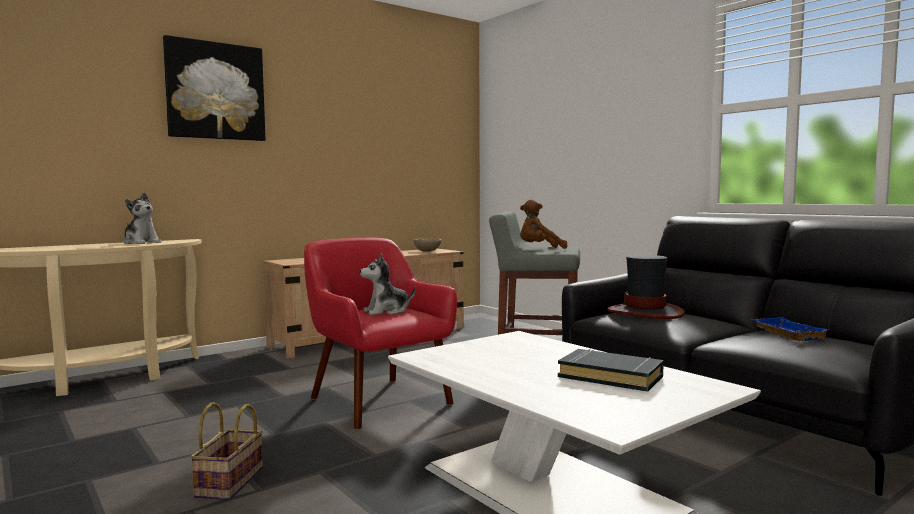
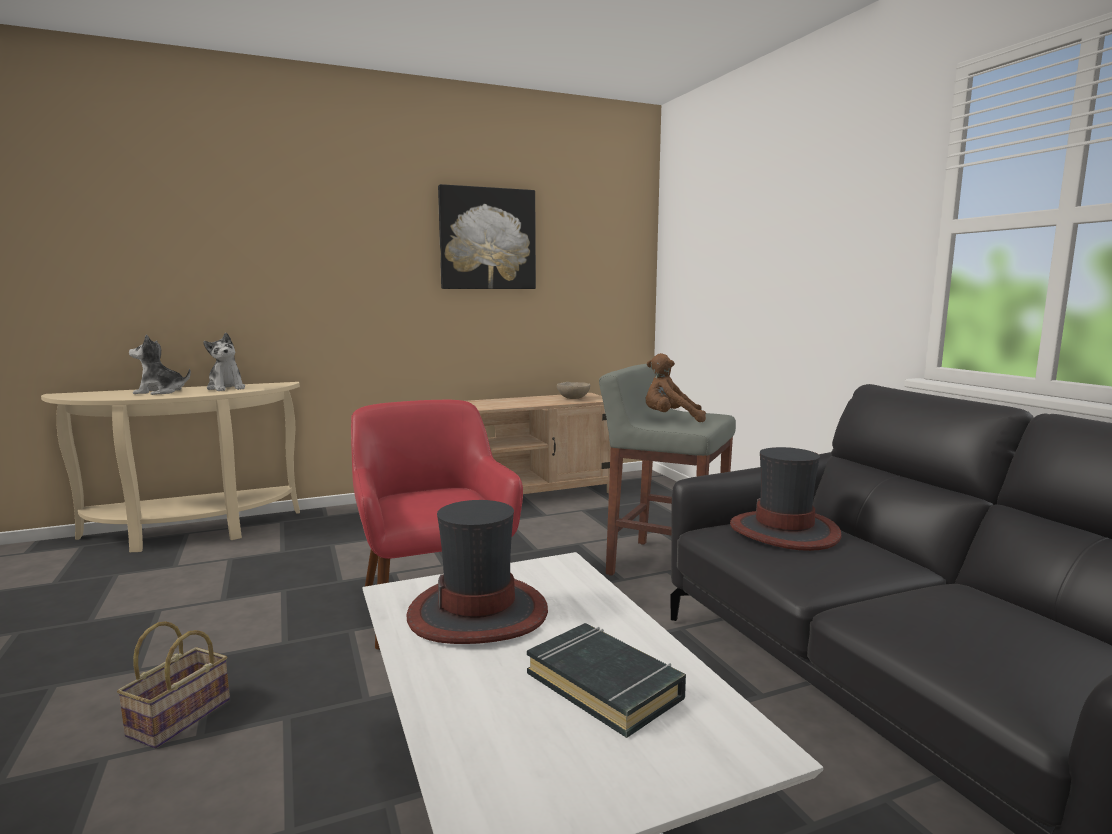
camera: 15 degrees right, 5 degrees up
picture [163,35,266,141] -> picture moved to [438,184,536,289]
plush toy [360,253,416,315] -> plush toy moved to [129,335,191,395]
blue tray [751,317,830,341] -> none
none -> hat [406,500,548,644]

